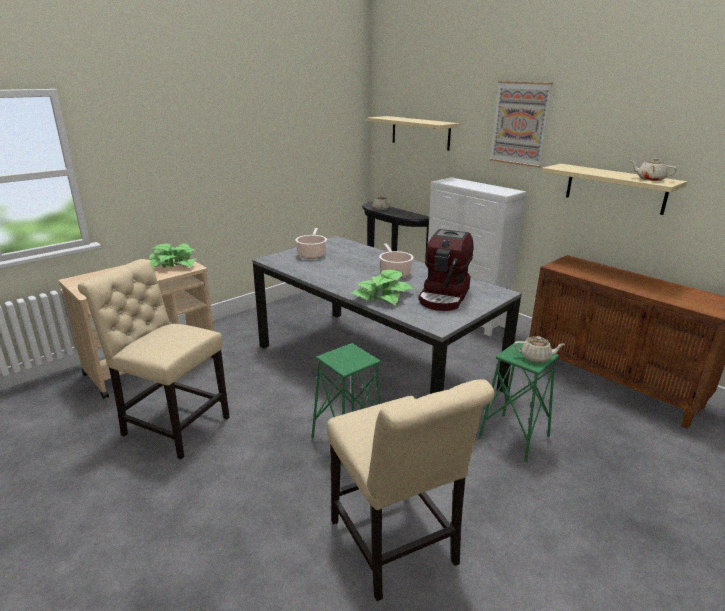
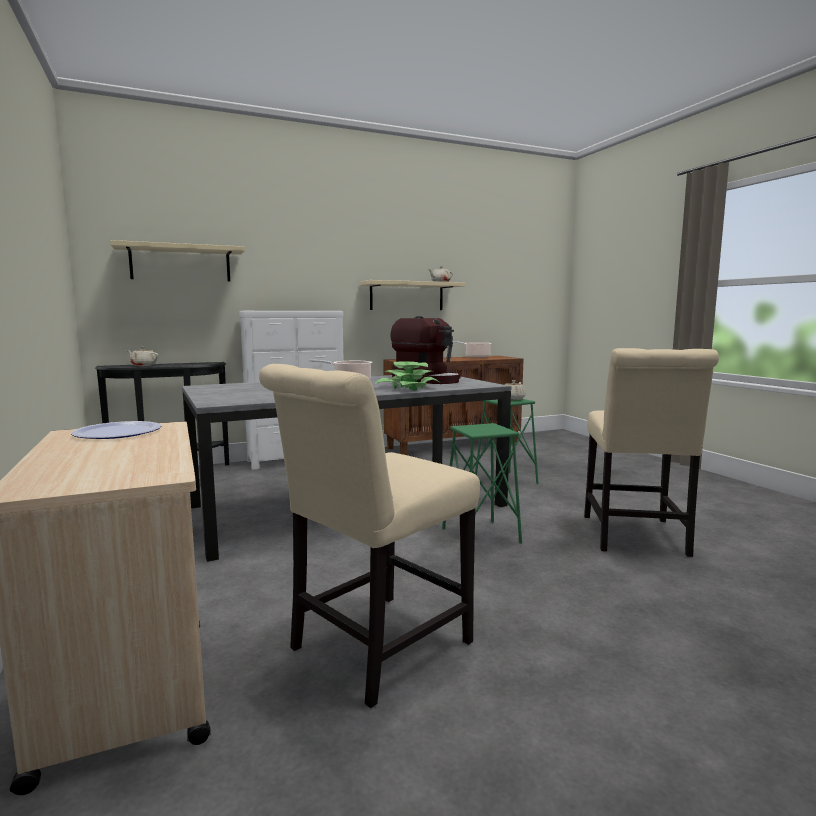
camera: 70 degrees left, 15 degrees down
potted plant [149,243,196,268] -> plate [71,421,161,439]
cooking pot [295,228,327,259] -> cooking pot moved to [453,341,492,358]
beige chair [327,379,494,601] -> beige chair turned 105 degrees clockwise [584,348,719,557]
picture [490,81,553,168] -> none

